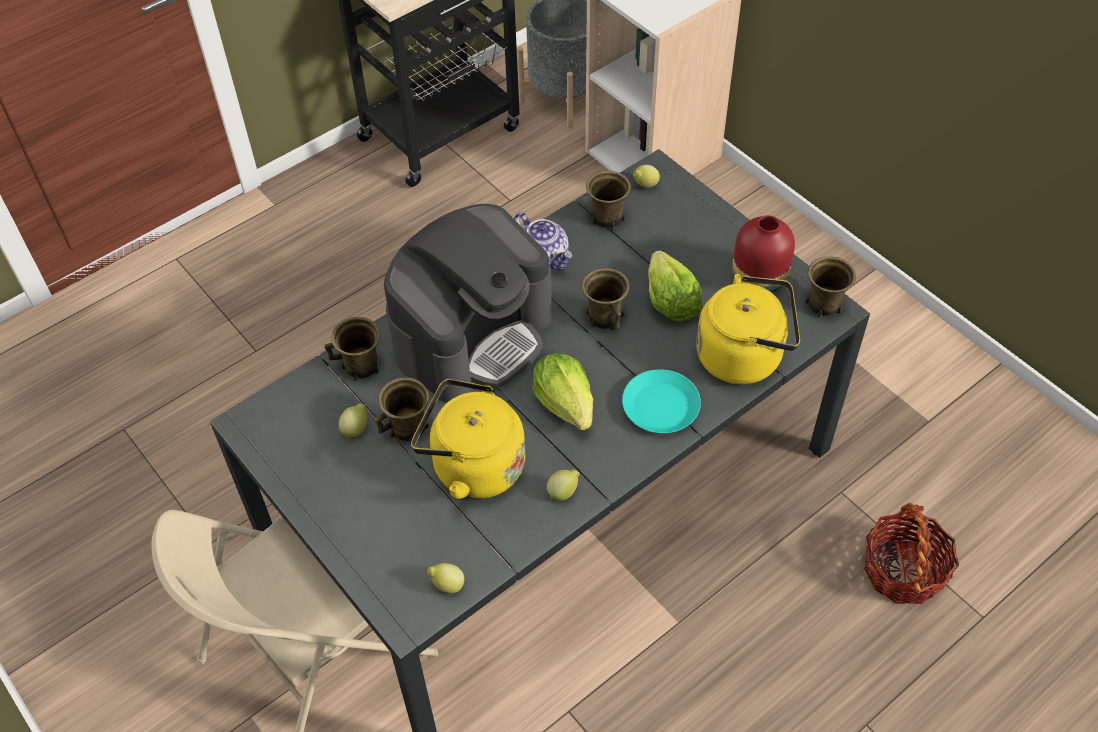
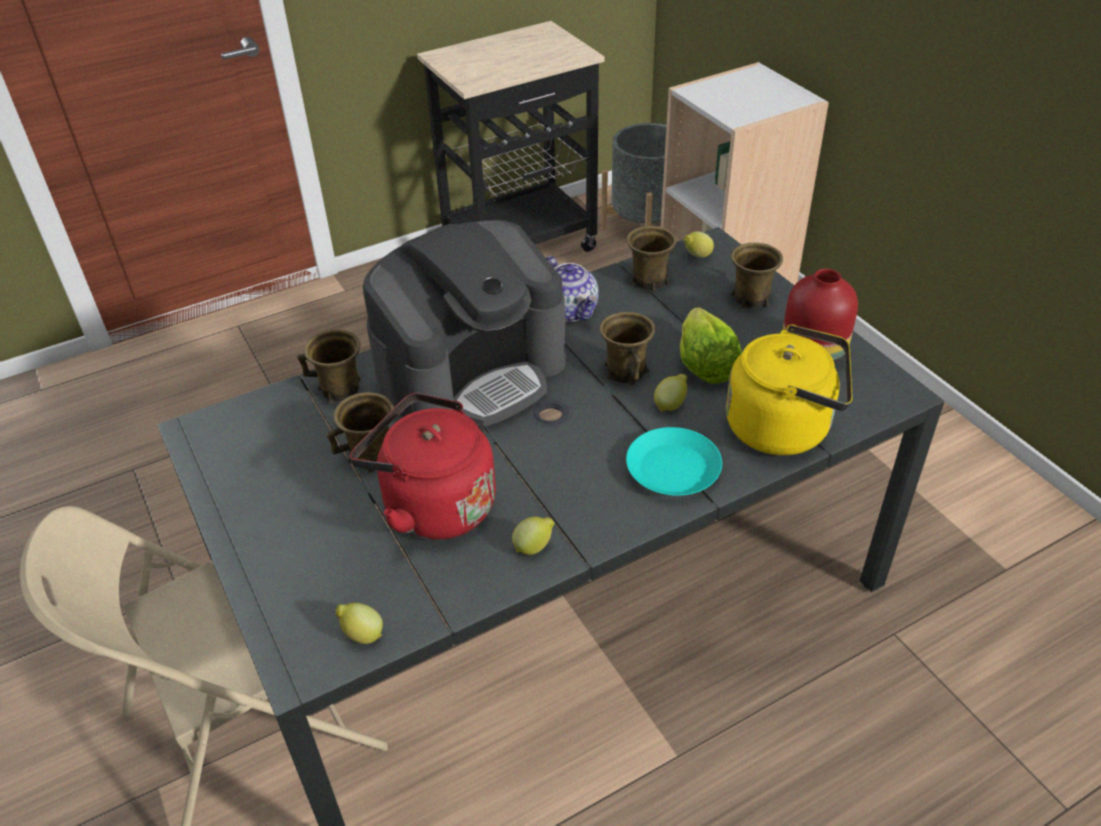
camera: 10 degrees right, 10 degrees down
lemon [339,403,367,438] -> lemon moved to [654,374,687,412]
yellow kettle [411,379,525,499] -> red kettle [350,392,496,540]
lettuce [533,353,593,430] -> none
brown mug [804,256,856,317] -> brown mug moved to [731,243,783,308]
basket [864,503,959,604] -> none

